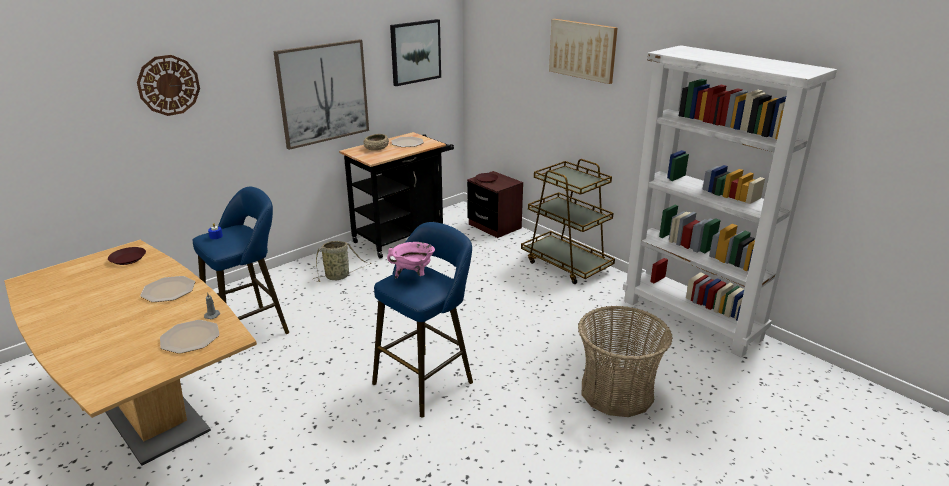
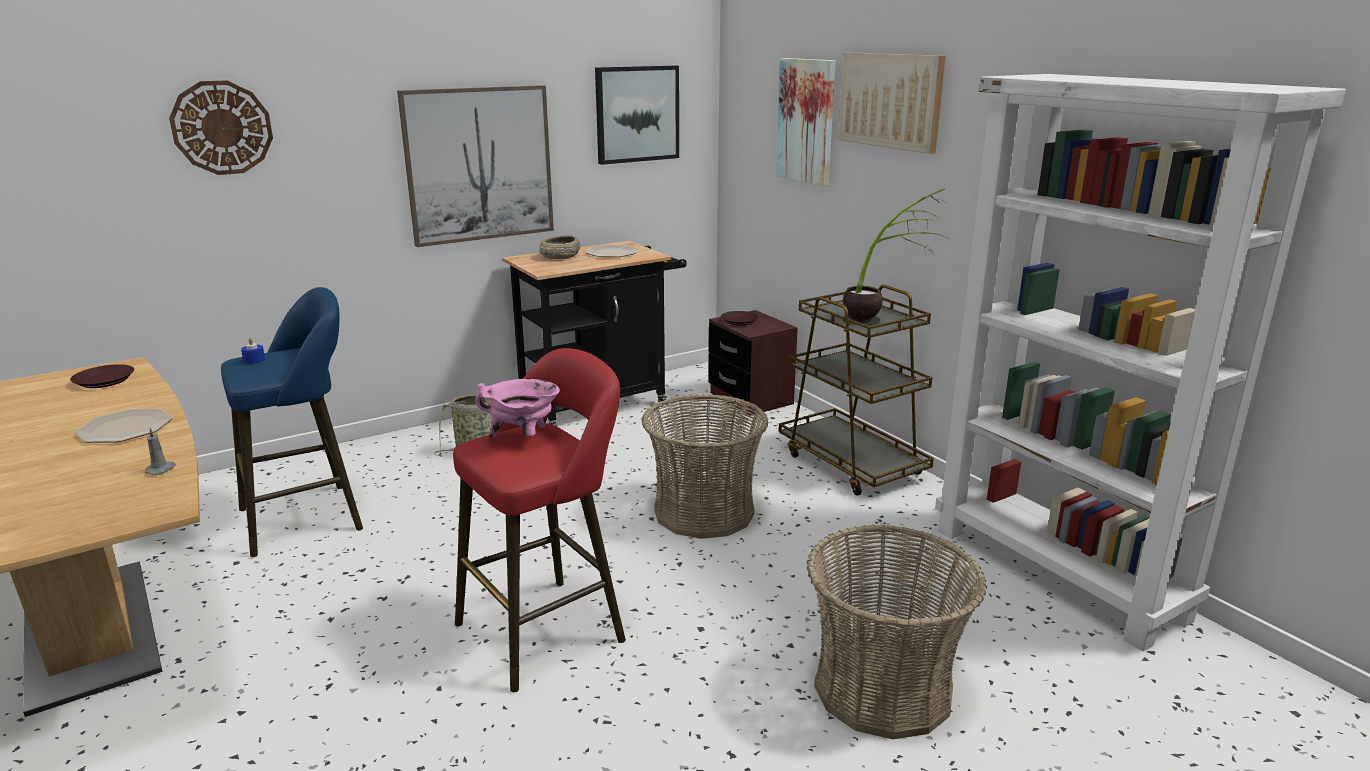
camera: 10 degrees right, 5 degrees down
plate [160,320,220,354] -> none
blue stool [372,222,473,418] -> red stool [453,348,626,692]
none -> basket [642,394,769,539]
none -> picture [776,58,836,186]
none -> potted plant [843,188,949,325]

